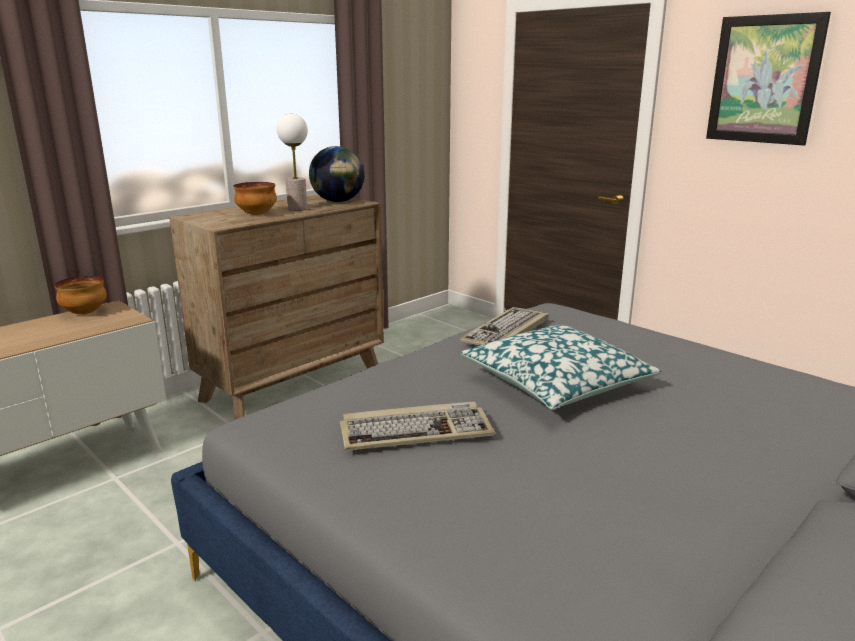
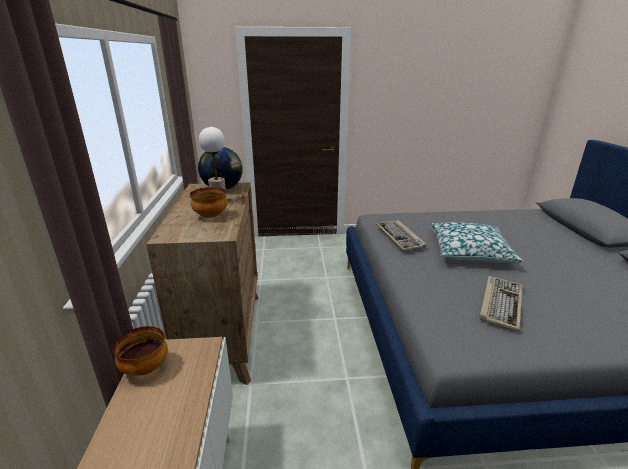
camera: 50 degrees left, 5 degrees up
picture [706,12,831,145] -> none

